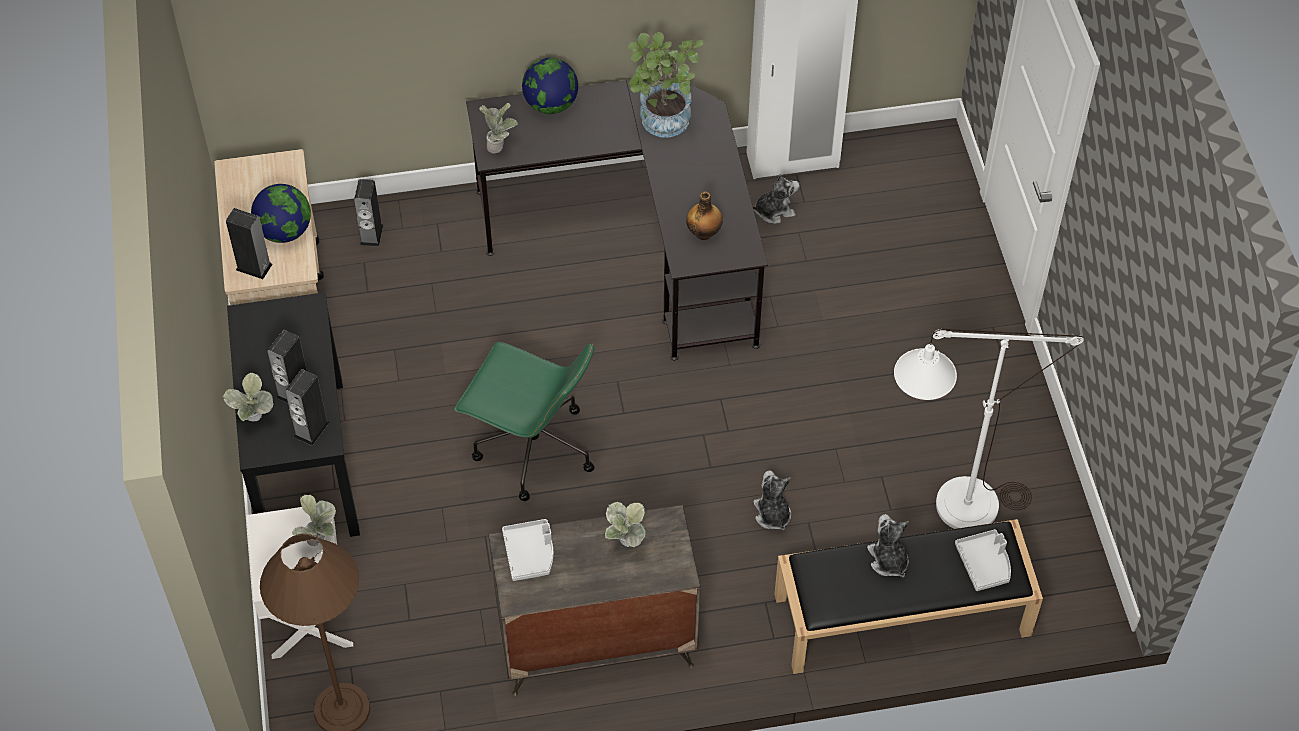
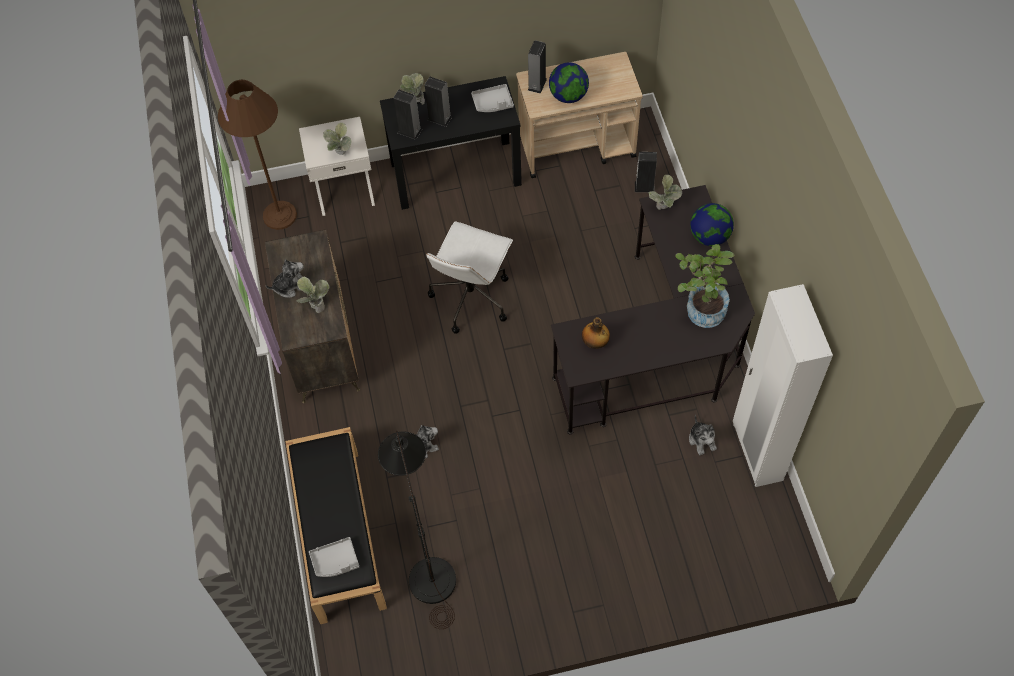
camera: 90 degrees right, 5 degrees up
green office chair [454,342,595,501] -> white office chair [426,221,513,334]
grey tray [502,519,553,581] -> grey tray moved to [471,84,514,112]
plush toy [867,514,909,577] -> plush toy moved to [266,259,304,298]
white floor lamp [894,329,1084,529] -> black floor lamp [378,430,456,629]

